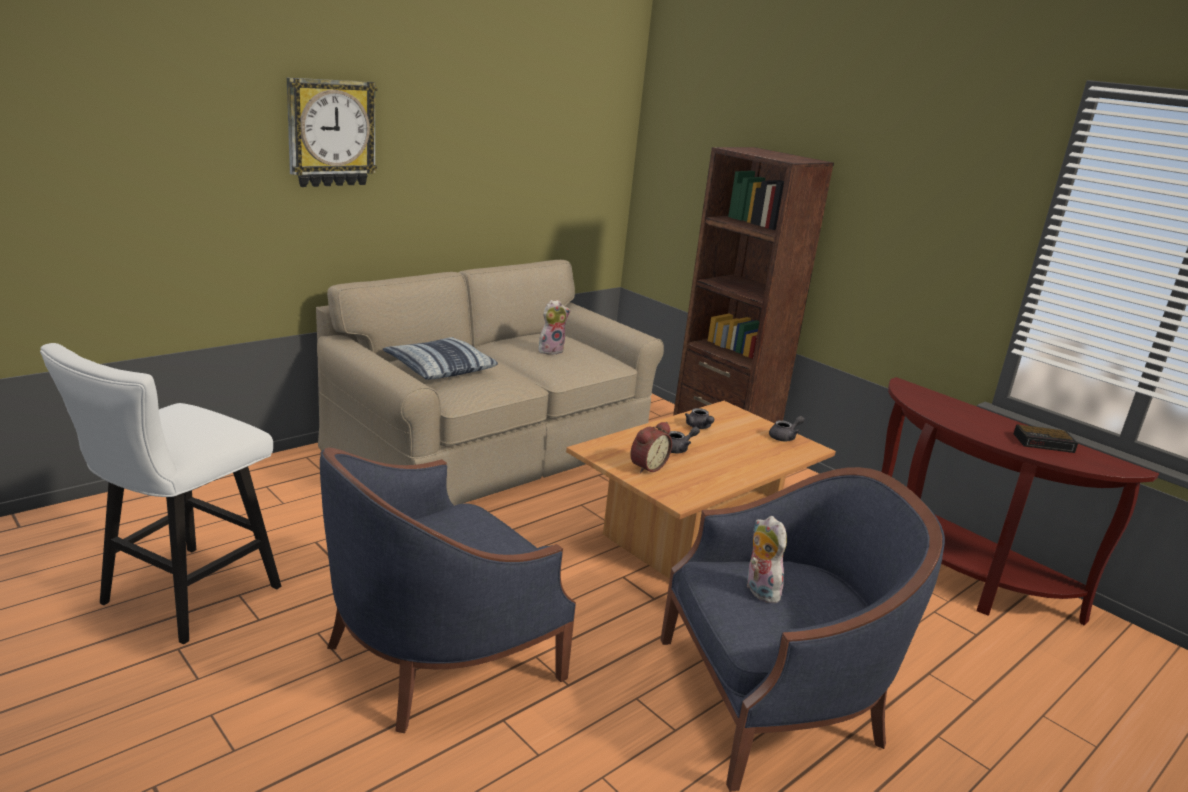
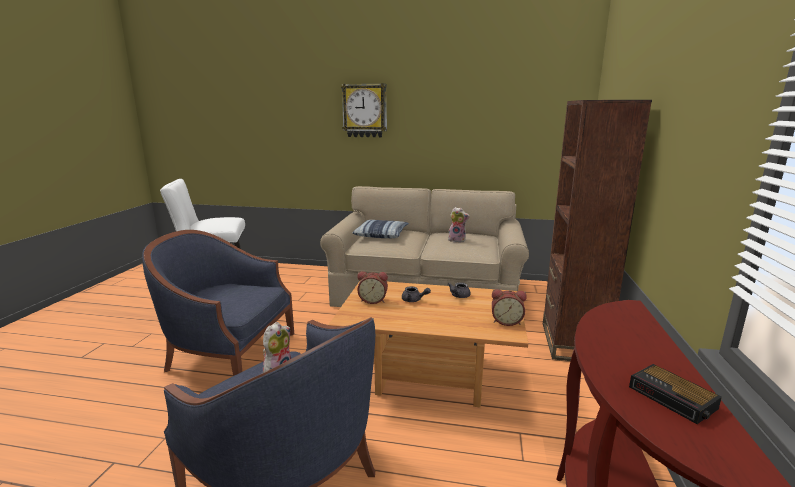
camera: 55 degrees right, 5 degrees down
grey teapot [769,416,804,441] -> alarm clock [492,289,527,326]

